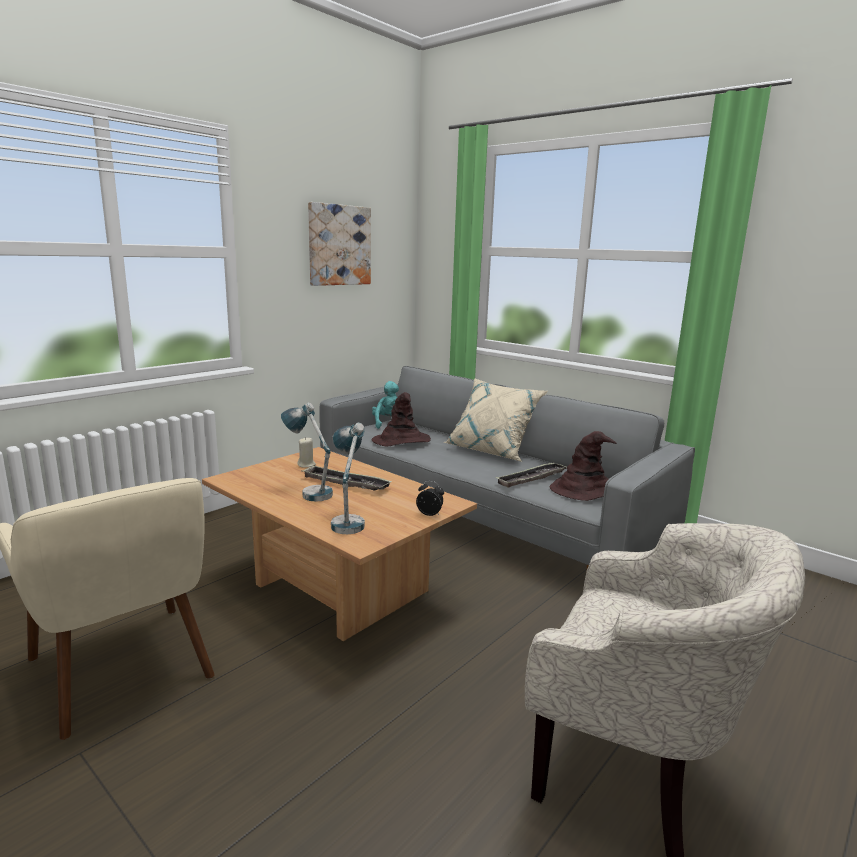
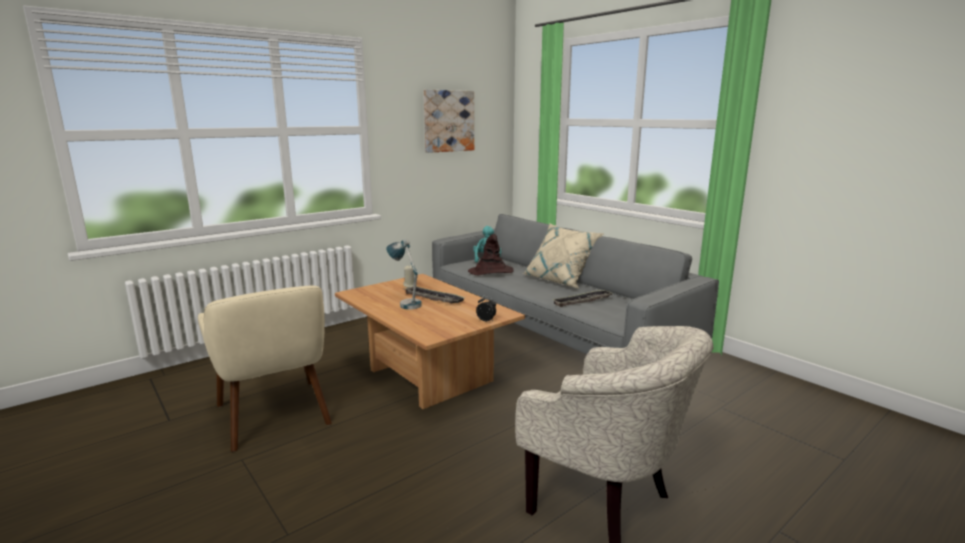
camera: 10 degrees right, 0 degrees up
table lamp [331,423,365,534] -> none
brown hat [550,431,617,501] -> none

